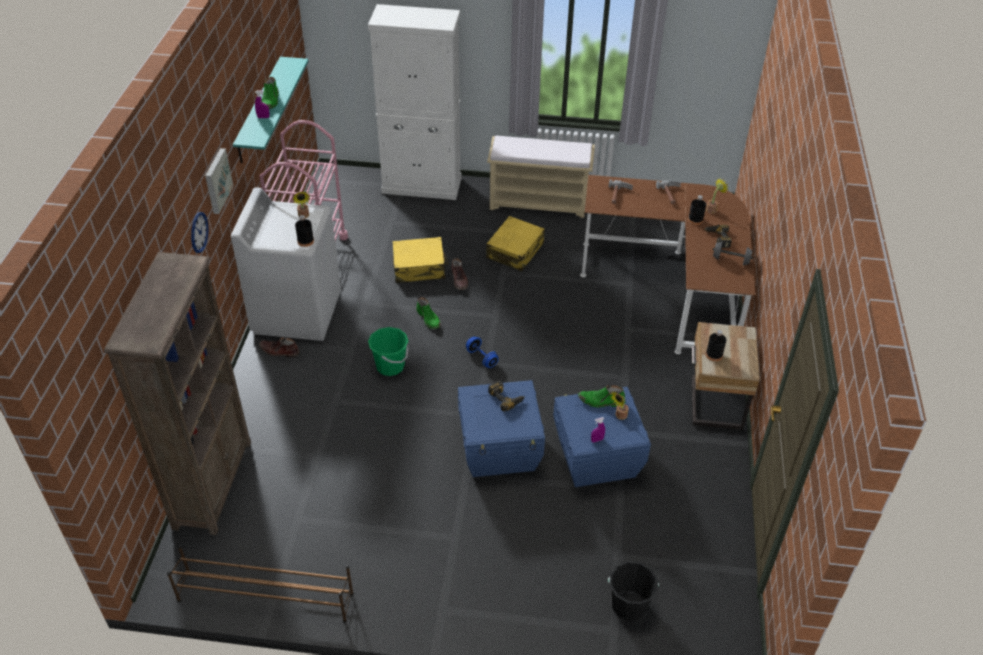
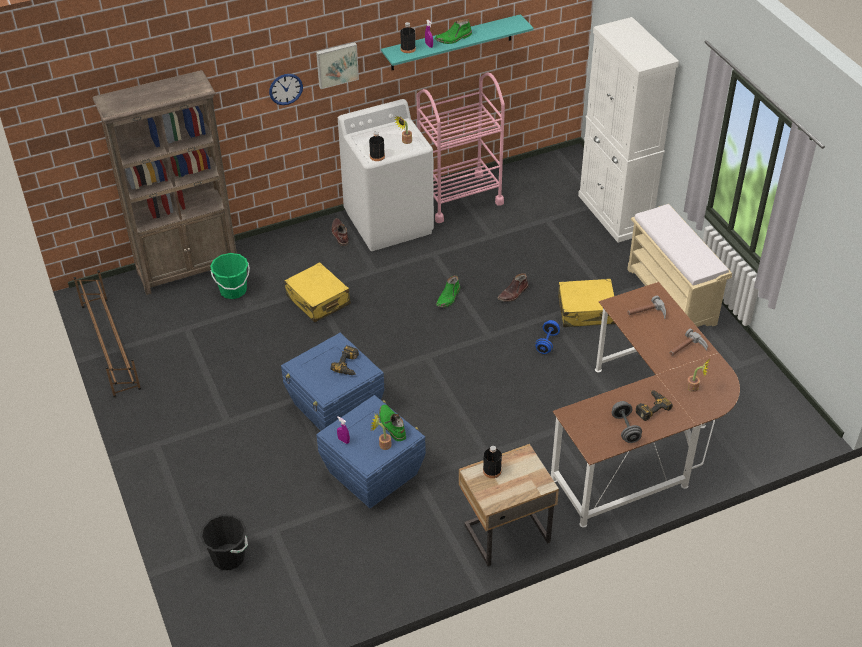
camera: 60 degrees right, 0 degrees up
green bucket [368,327,408,376] -> green bucket moved to [210,253,250,299]
yellow suitcase [393,237,448,283] -> yellow suitcase moved to [284,262,351,322]
blue dumbbell [466,337,499,368] -> blue dumbbell moved to [535,320,560,354]
black bottle [688,195,706,225] -> black bottle moved to [400,22,416,53]

